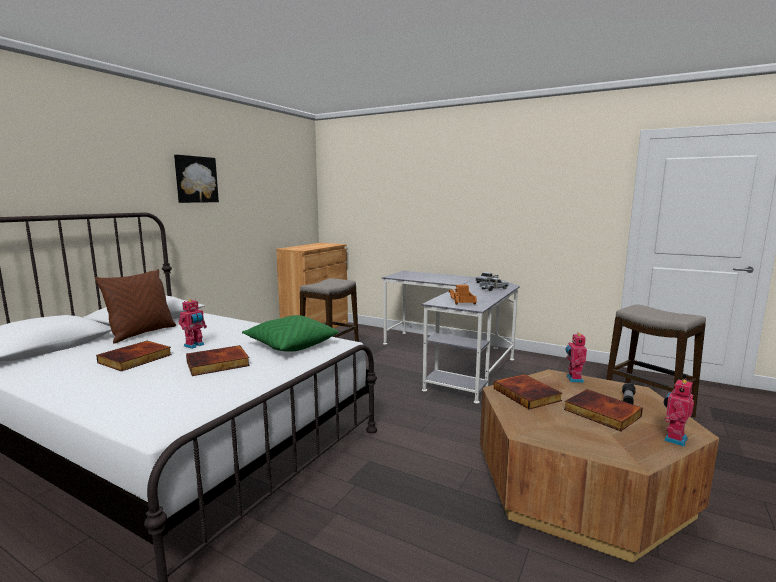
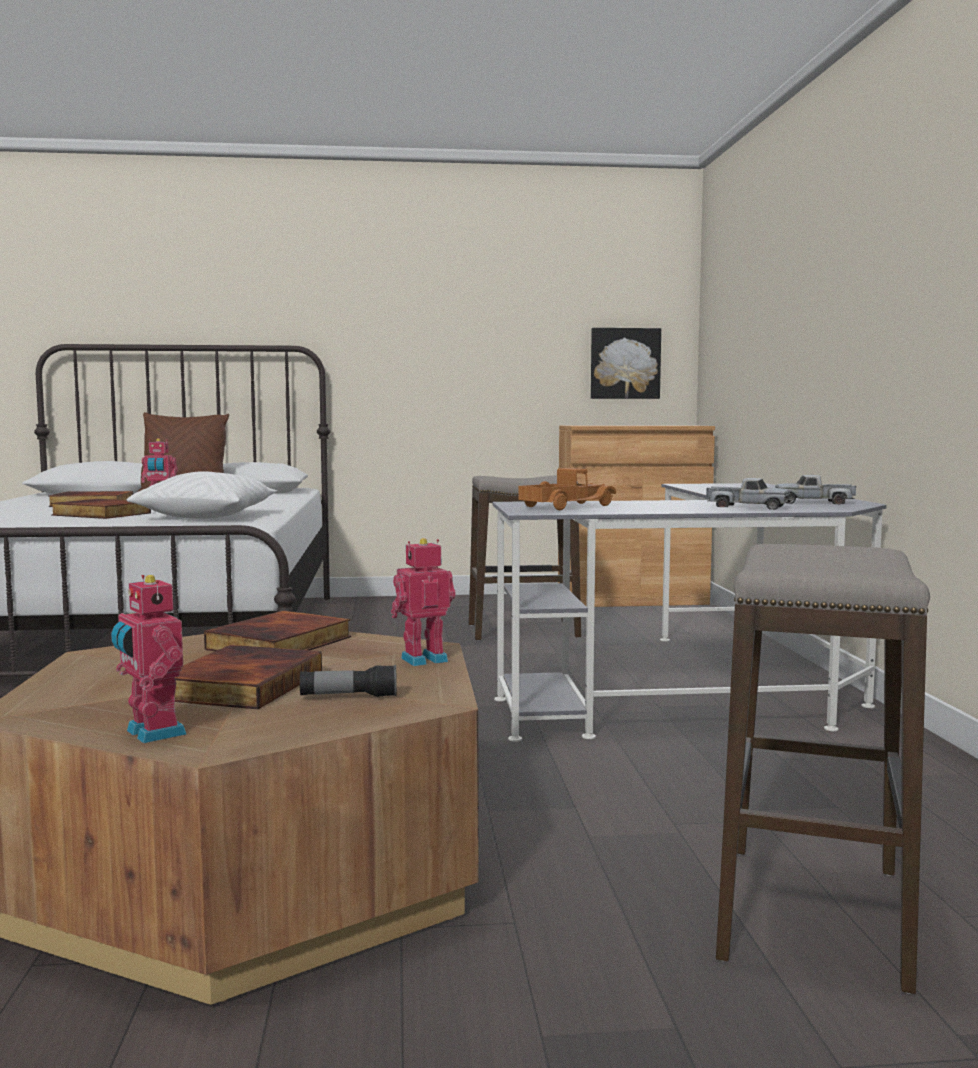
camera: 55 degrees right, 5 degrees down
picture [174,155,219,203] -> picture moved to [591,328,661,399]
green pillow [242,315,339,351] -> white pillow [127,471,278,519]
toy robot [663,378,694,447] -> toy robot turned 135 degrees counterclockwise [111,575,186,743]

